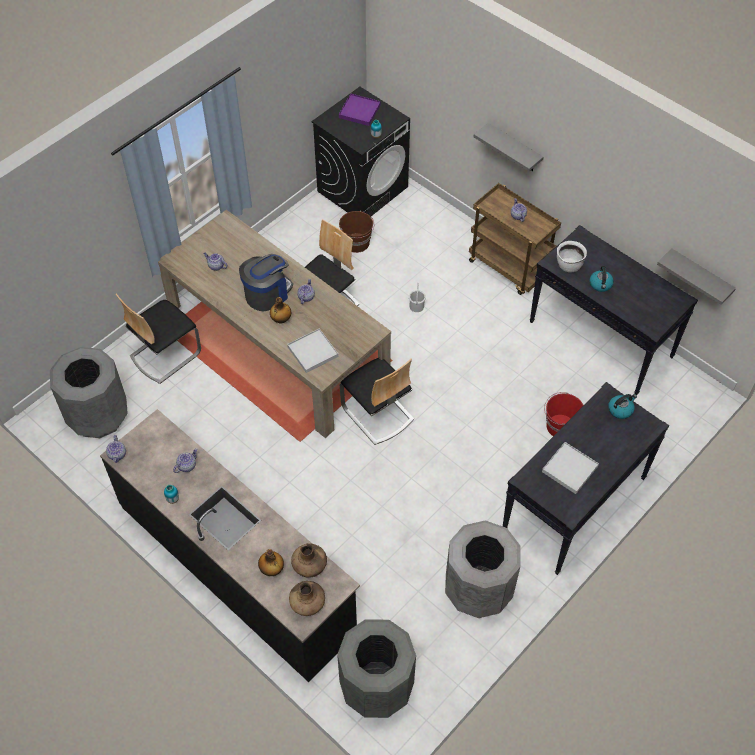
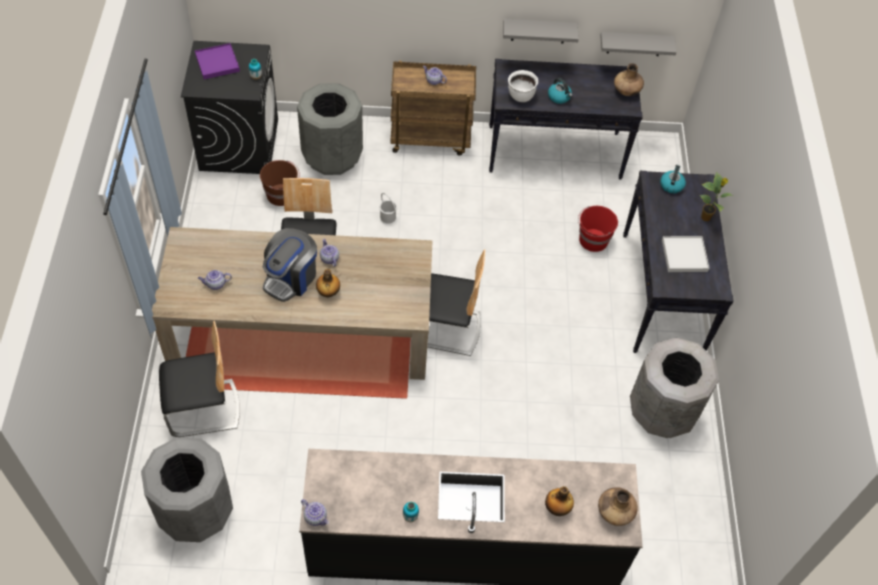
camera: 45 degrees left, 0 degrees up
chair [116,293,201,384] -> chair turned 105 degrees counterclockwise [159,321,240,437]
teapot [173,448,198,473] -> none
coffee machine [239,254,293,312] -> coffee machine turned 150 degrees counterclockwise [263,228,317,302]
white tray [287,328,338,373] -> none
brown vase [291,543,327,578] -> brown vase moved to [614,63,644,96]
grey trash can [337,619,416,718] -> grey trash can moved to [297,83,363,175]
grey shelf [474,123,544,172] -> grey shelf moved to [503,19,579,44]
none -> potted plant [700,172,733,221]

